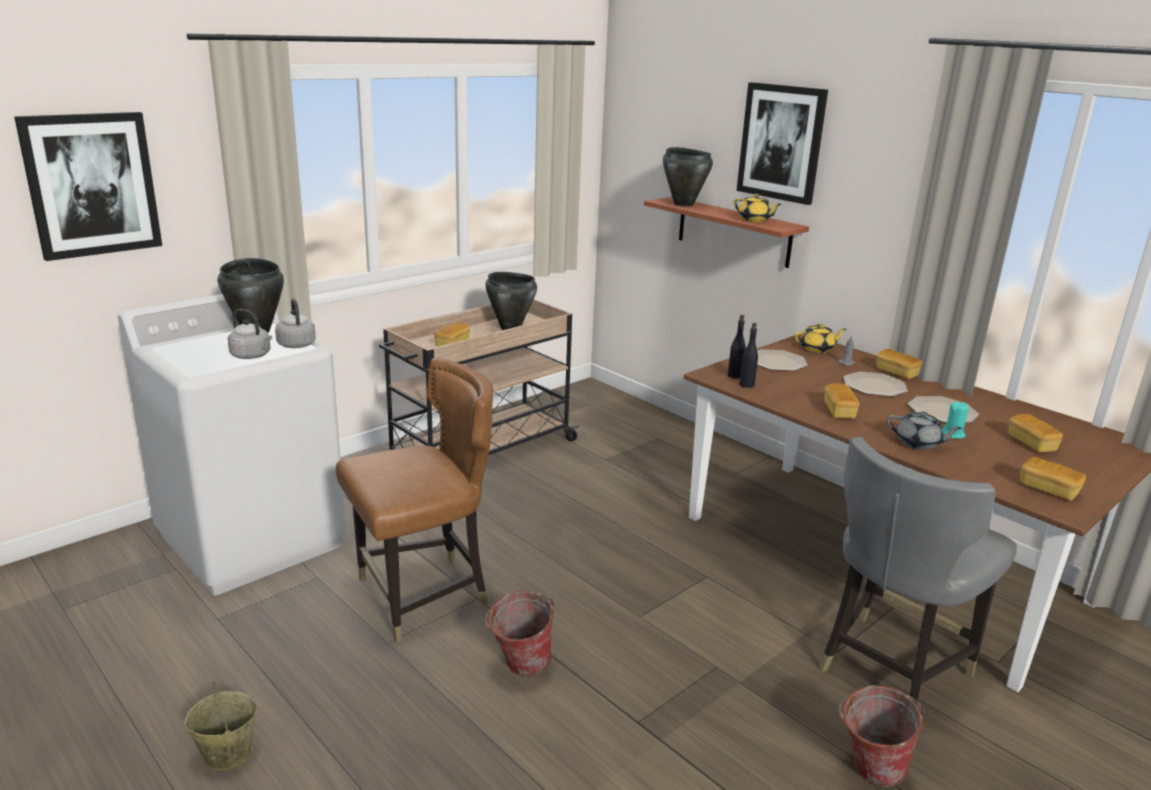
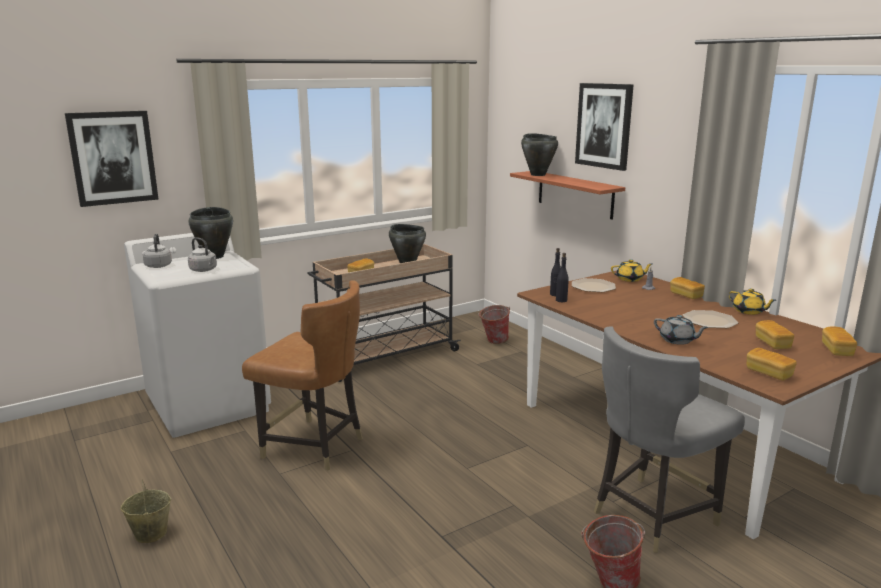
camera: 10 degrees right, 5 degrees down
grey kettle [275,298,316,348] -> grey kettle moved to [143,233,172,268]
brown chair [336,358,493,643] -> brown chair turned 45 degrees clockwise [242,280,363,471]
bucket [485,590,554,677] -> bucket moved to [478,305,510,344]
yellow teapot [733,194,781,222] -> yellow teapot moved to [729,289,776,315]
bread [825,383,859,419] -> bread moved to [822,326,857,356]
plate [844,372,908,397] -> none
turquoise candle [942,402,969,439] -> none

